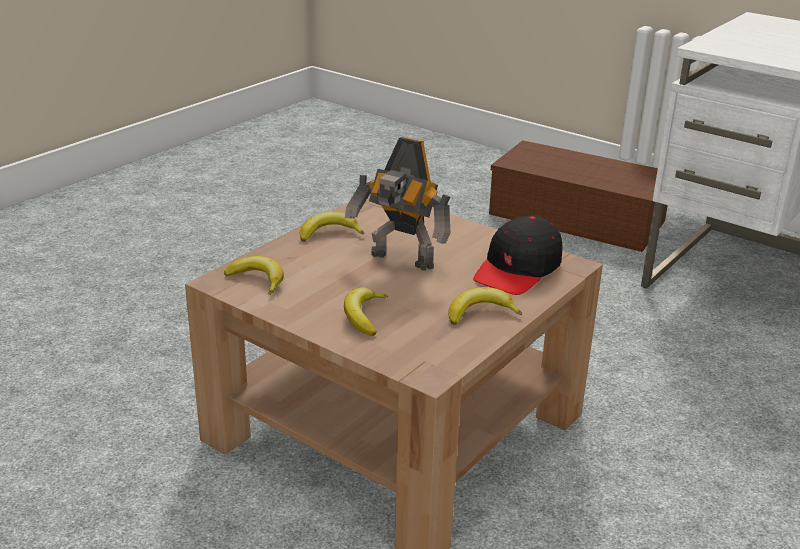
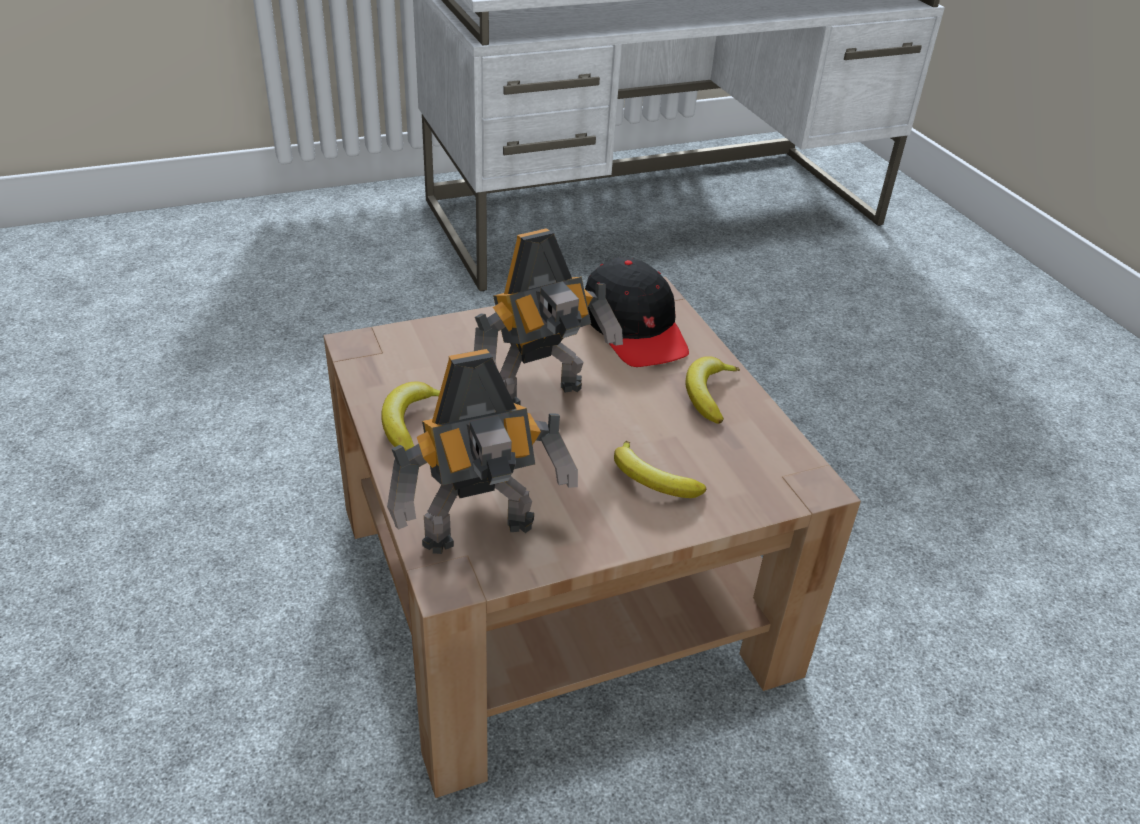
camera: 60 degrees left, 10 degrees up
banana [224,256,284,295] -> toy robot [387,349,578,554]
brown storage box [489,140,668,252] -> none

